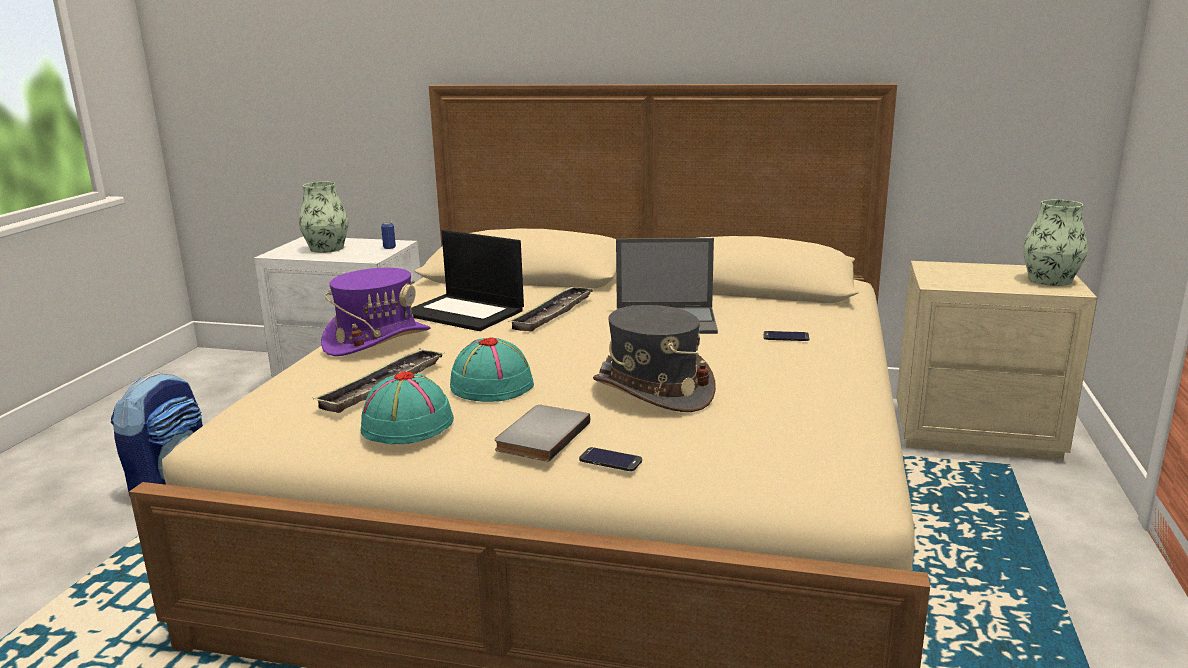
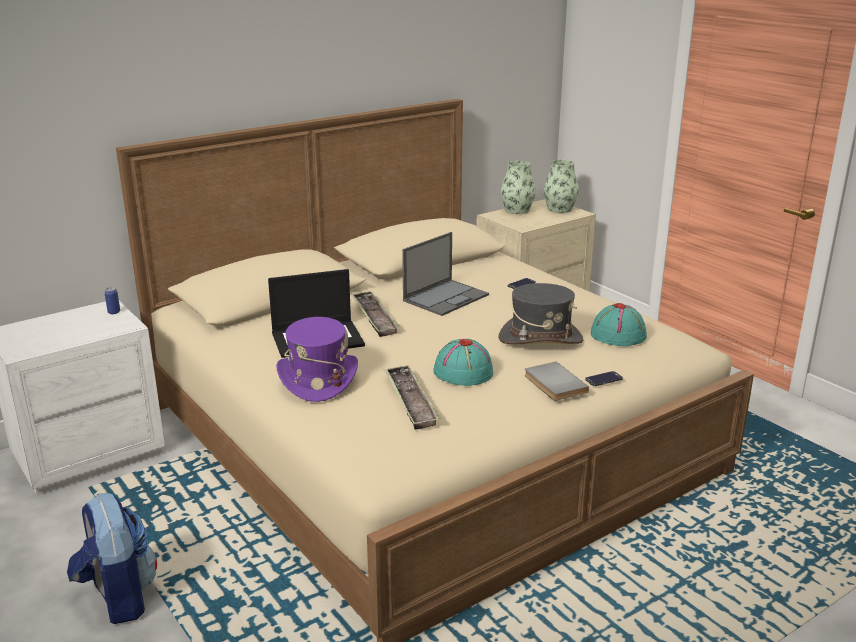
camera: 50 degrees left, 5 degrees up
vase [299,182,348,253] -> vase moved to [500,161,536,214]
turquoise hat [361,372,454,444] -> turquoise hat moved to [591,303,647,346]

